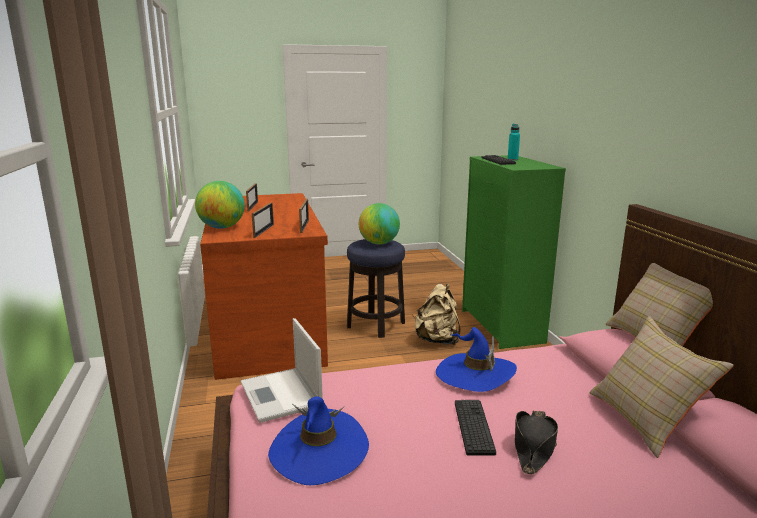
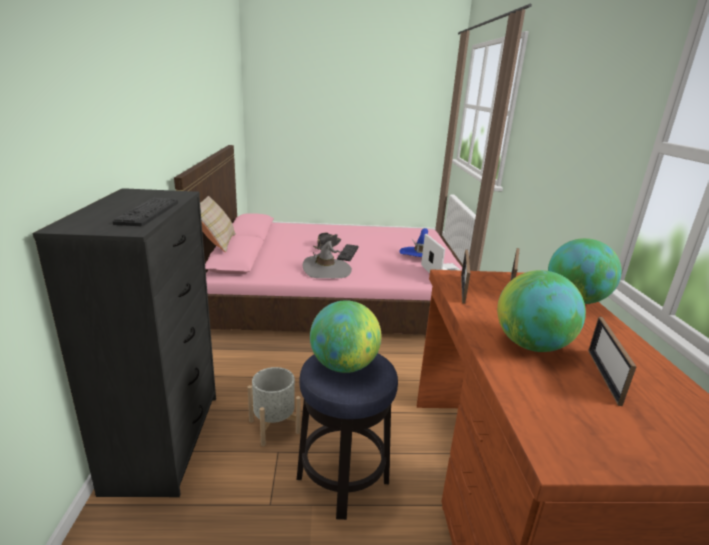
camera: 170 degrees left, 5 degrees up
beige backpack [414,284,461,345] -> grey planter [248,367,301,446]
blue hat [436,327,517,392] -> grey hat [303,241,352,278]
green dresser [462,155,566,349] -> black dresser [33,188,216,497]
turquoise bottle [508,124,520,161] -> none
beige pillow [590,316,734,458] -> none
none -> globe [497,270,586,352]

